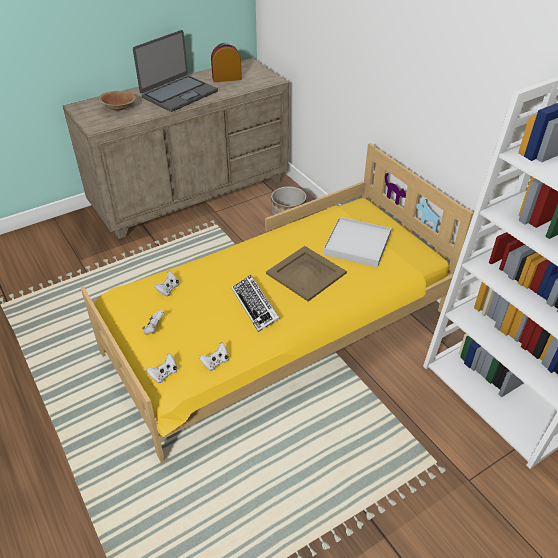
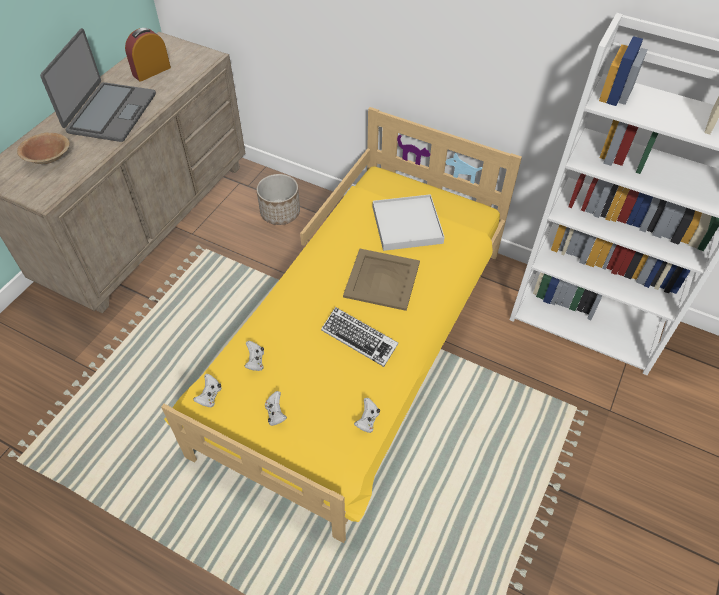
camera: 30 degrees left, 10 degrees up
white game controller [146,353,177,383] -> white game controller moved to [193,374,222,408]

